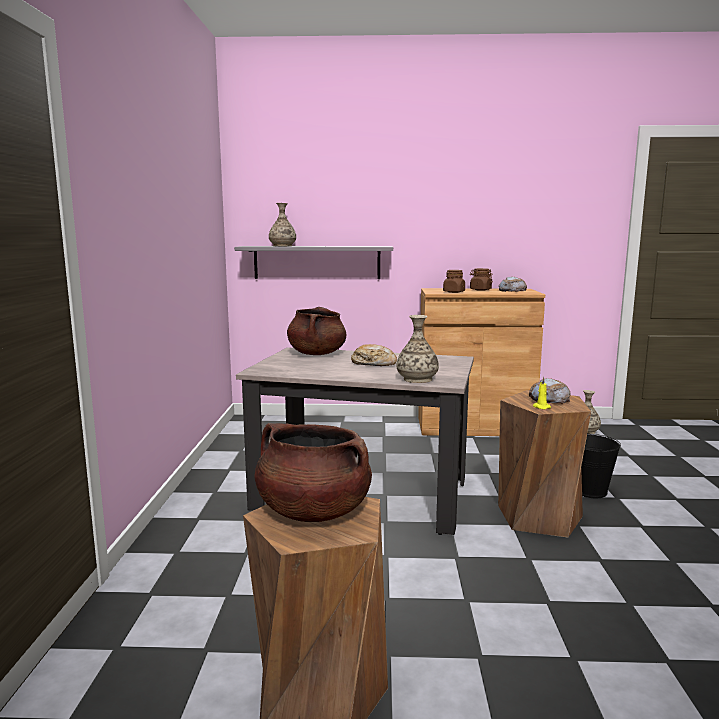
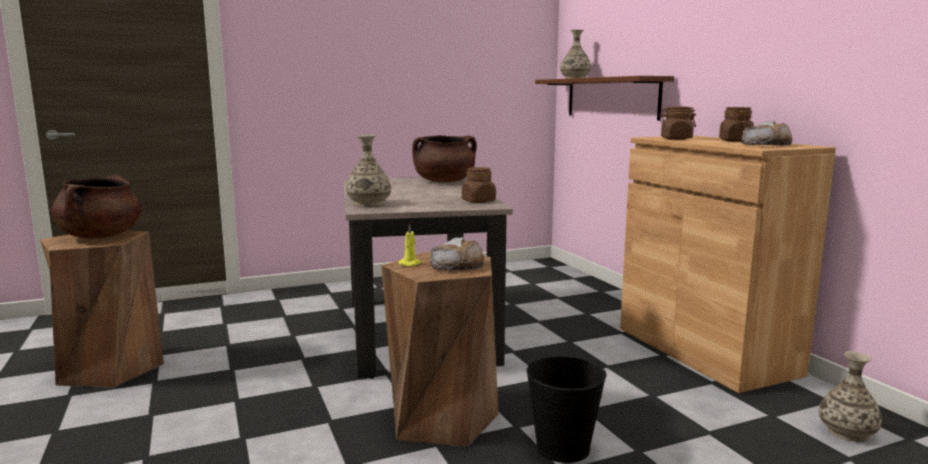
camera: 65 degrees right, 0 degrees up
grey shelf [234,246,393,279] -> brown shelf [535,76,674,121]
bread [351,344,397,366] -> none
none -> brown jar [462,167,496,203]

